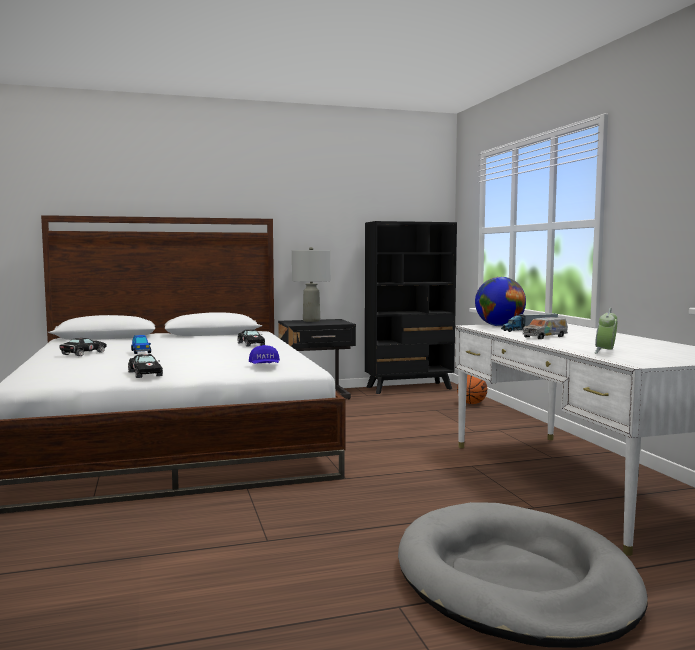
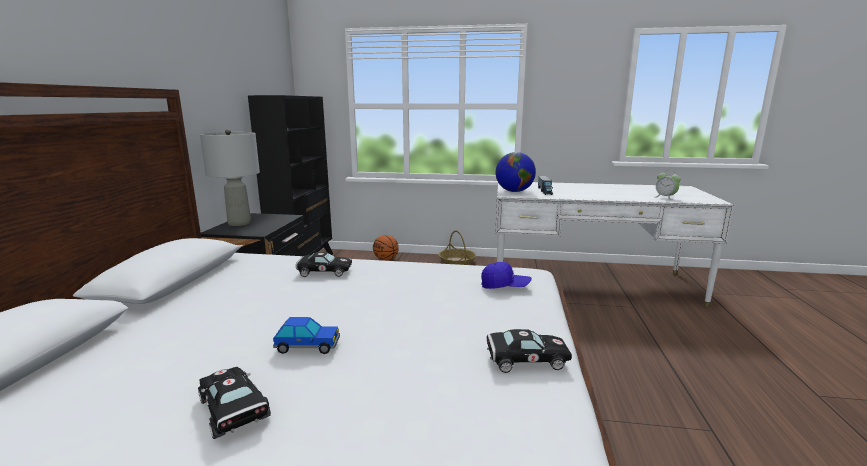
camera: 65 degrees left, 10 degrees up
grey dog bed [398,502,648,648] -> none
toy truck [523,317,568,339] -> none
none -> basket [439,230,476,265]

